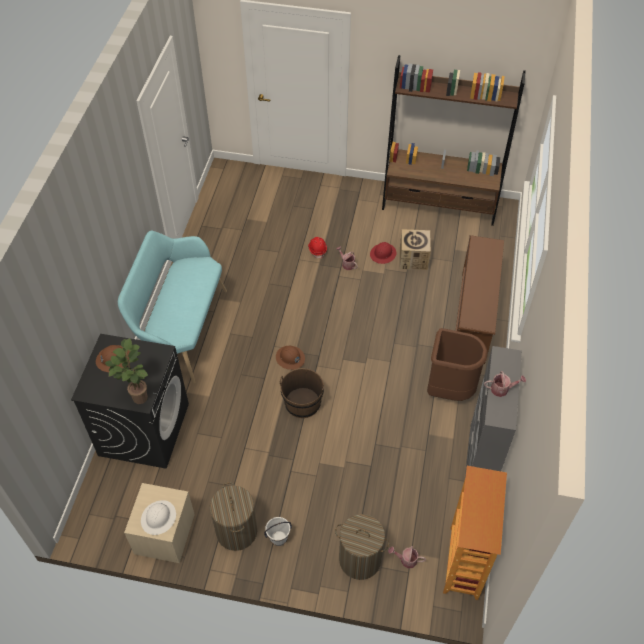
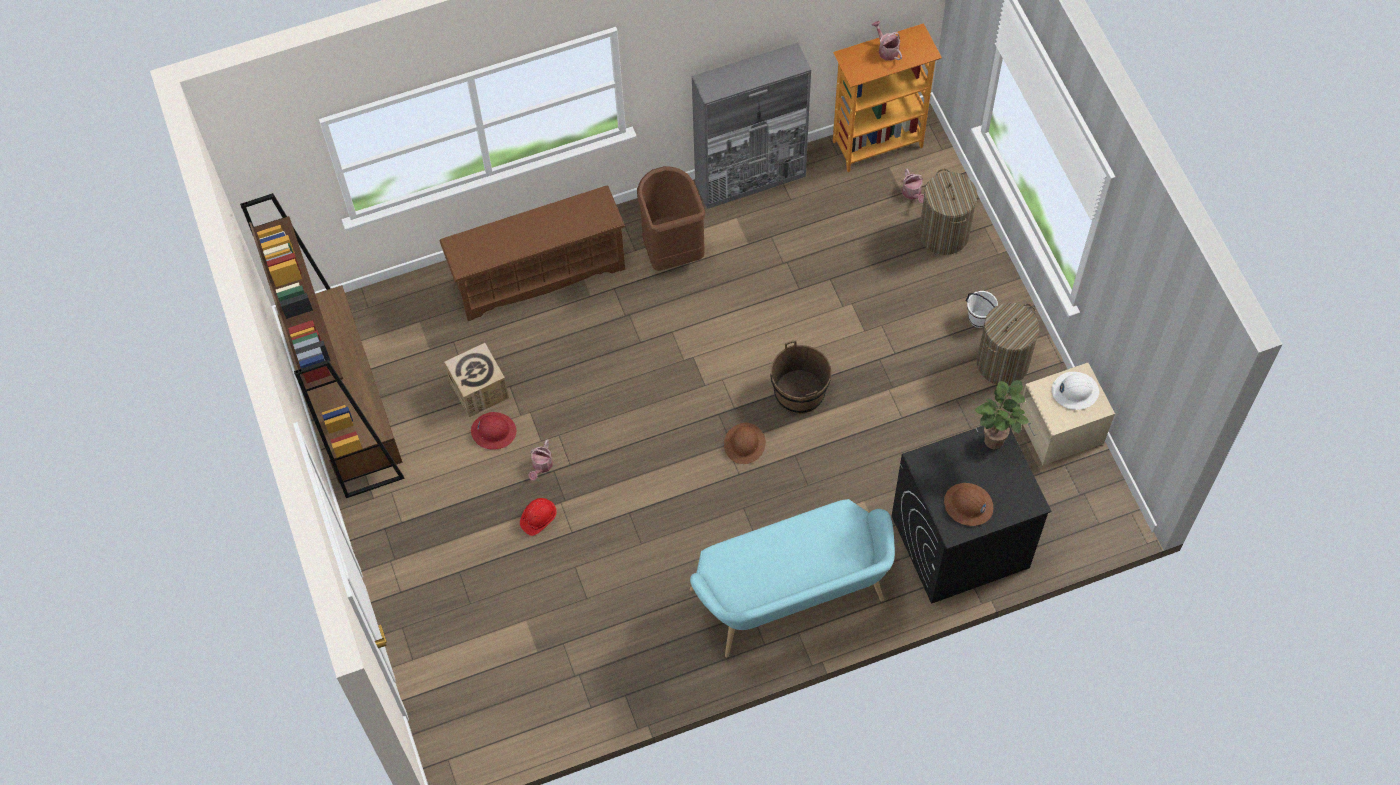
camera: 120 degrees left, 10 degrees up
watering can [484,371,526,397] -> watering can moved to [872,21,902,61]

